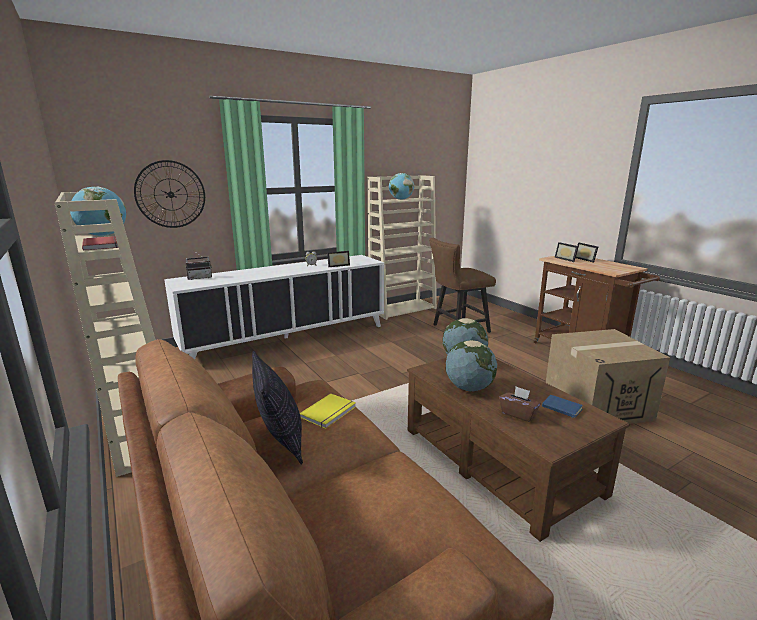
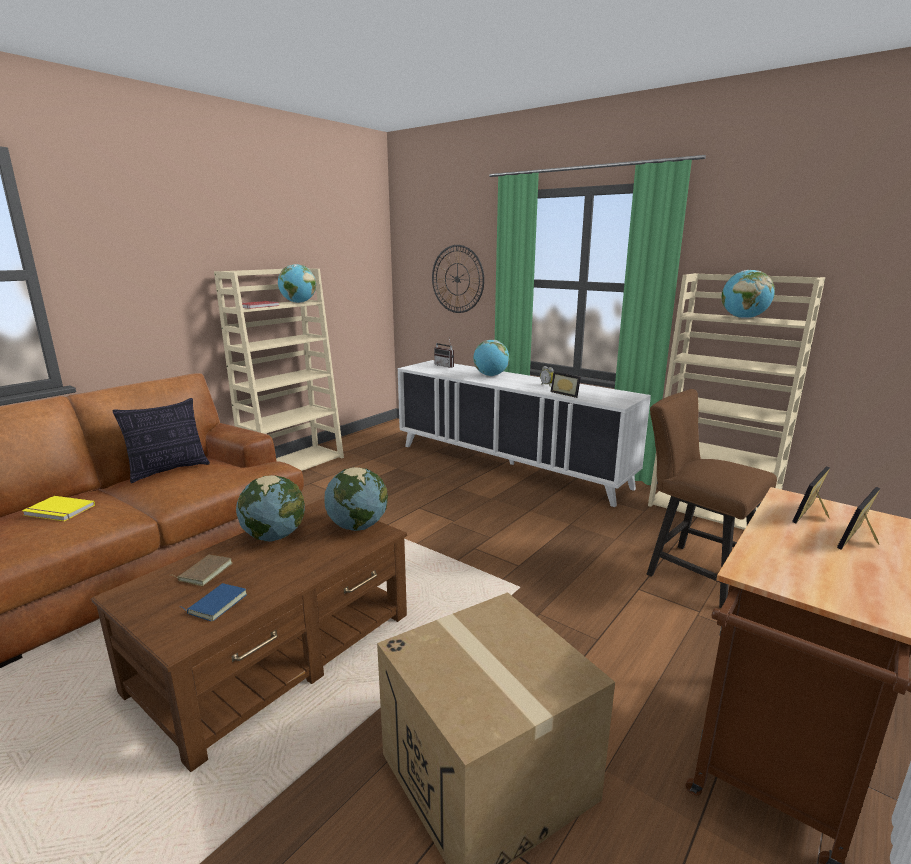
camera: 70 degrees right, 0 degrees up
yellow book [300,394,356,429] -> yellow book moved to [22,496,95,521]
brown tissue box [499,386,541,422] -> brown book [173,555,232,586]
none -> globe [473,340,509,376]

